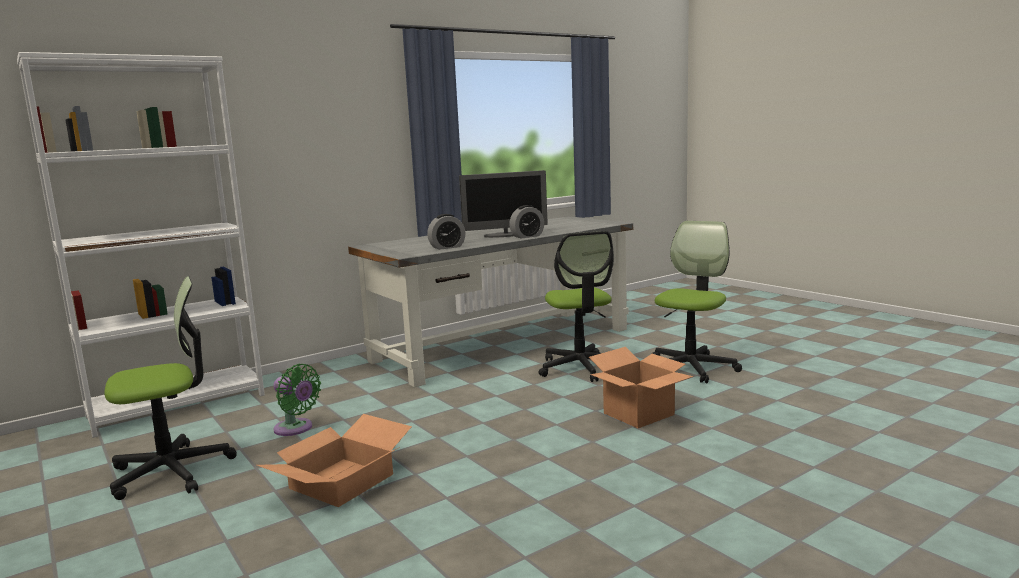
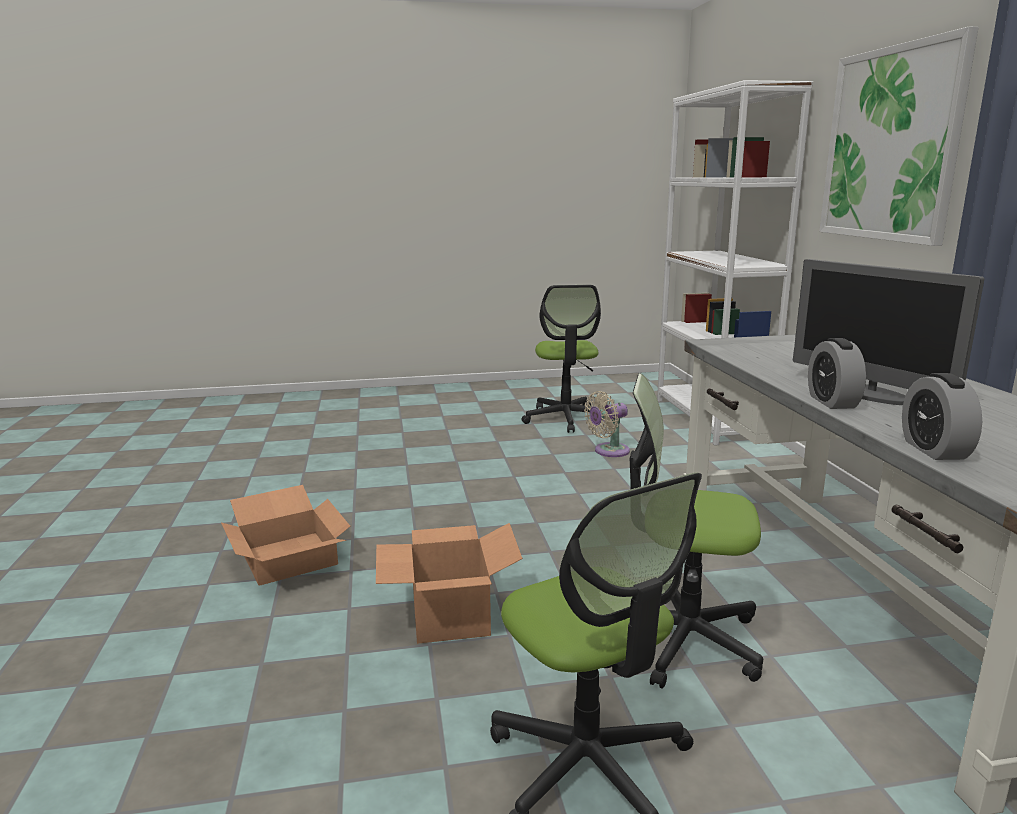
camera: 115 degrees right, 5 degrees up
cardboard box [257,414,412,507] -> cardboard box moved to [221,485,350,586]
green fan [273,364,321,436] -> beige fan [584,391,630,457]
alarm clock [427,214,465,250] -> alarm clock moved to [902,373,982,460]
monitor [459,170,548,238] -> monitor turned 45 degrees counterclockwise [793,259,984,405]
none -> picture [819,27,979,246]

